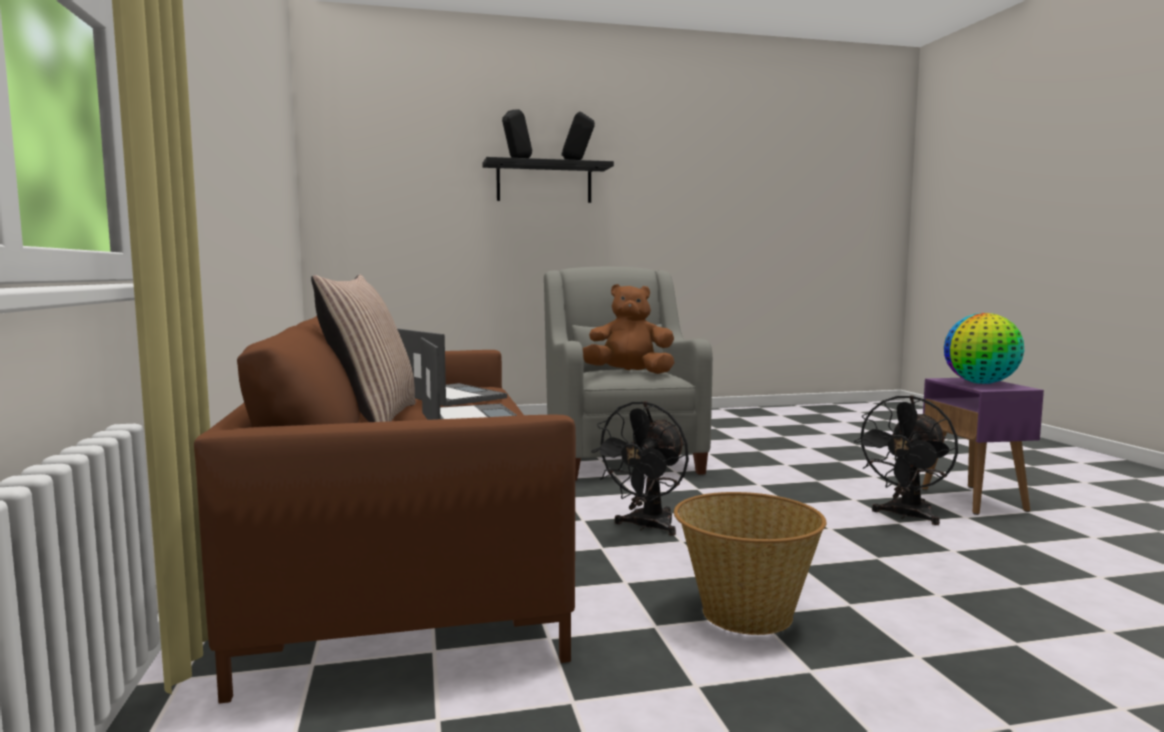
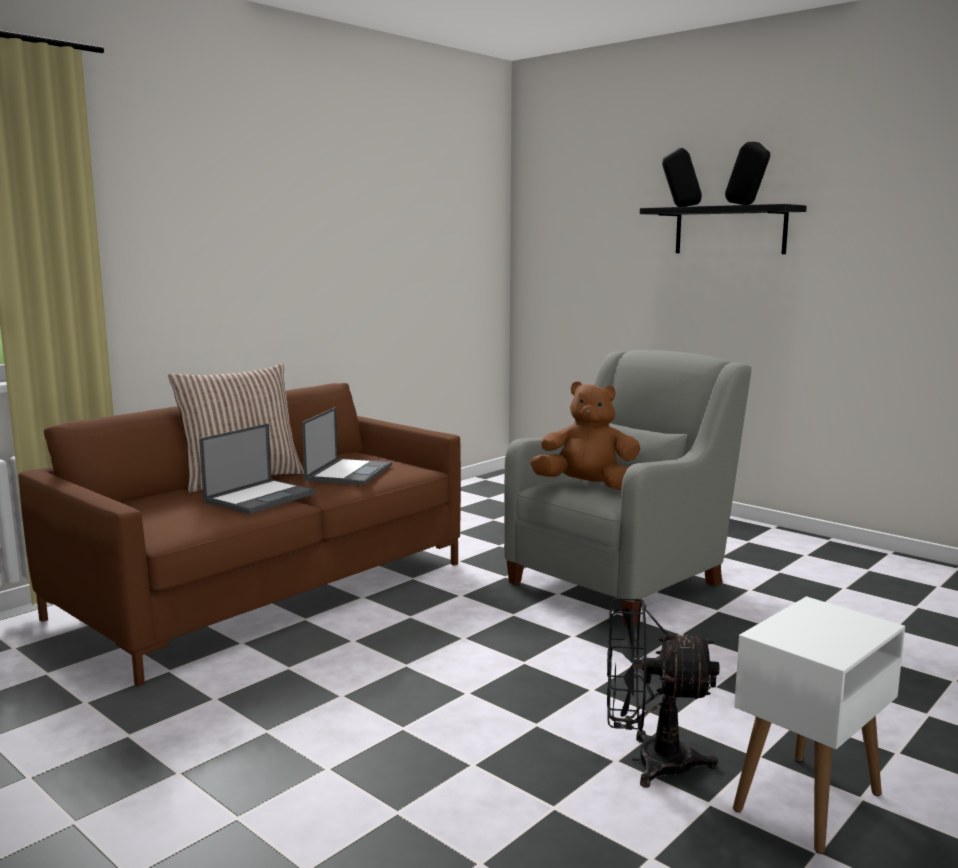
camera: 55 degrees right, 5 degrees up
brown plush toy [583,284,675,374] -> brown plush toy turned 45 degrees counterclockwise [530,381,641,490]
black fan [591,401,689,536] -> none
basket [674,492,827,635] -> none
purple side table [922,378,1044,515] -> white side table [733,596,905,854]
globe [944,313,1024,384] -> none

